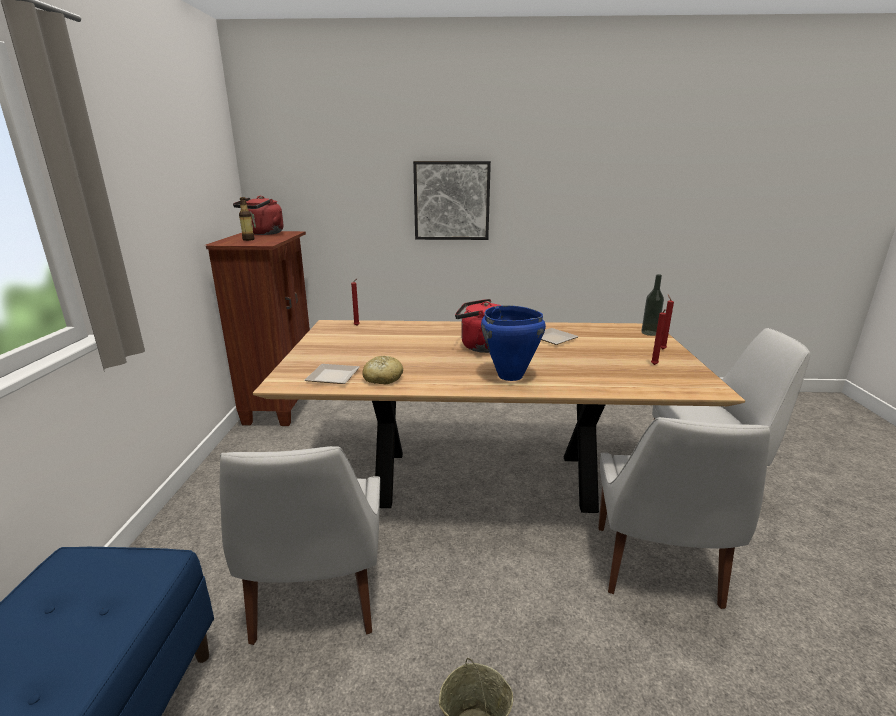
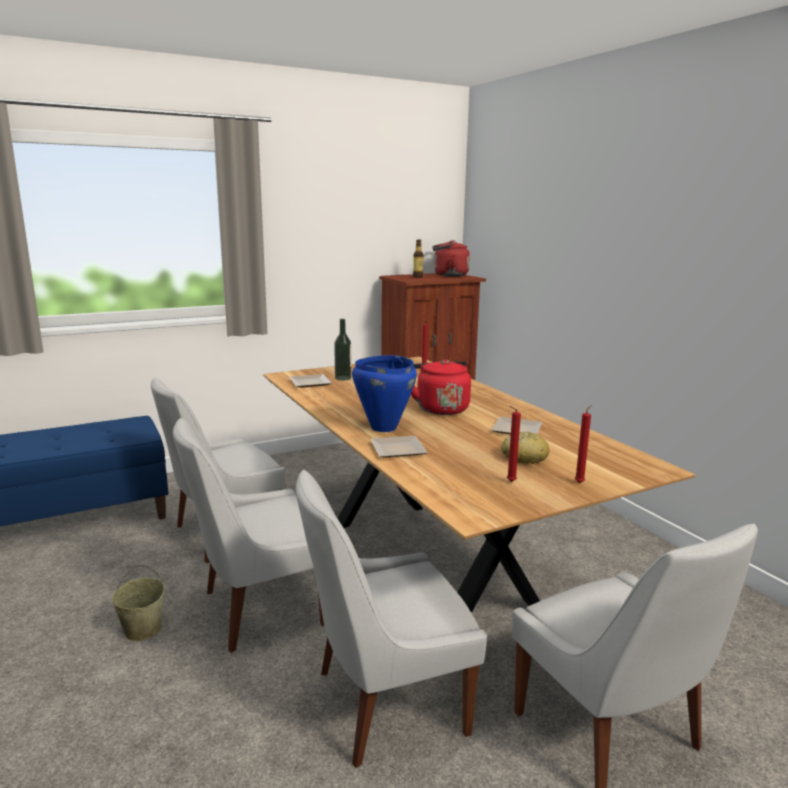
camera: 60 degrees right, 5 degrees down
bread [362,356,403,384] -> bread moved to [501,432,549,464]
picture [413,161,491,240] -> none
bottle [641,274,664,336] -> bottle moved to [334,319,351,381]
none -> white chair [173,418,324,653]
none -> plate [371,436,428,457]

